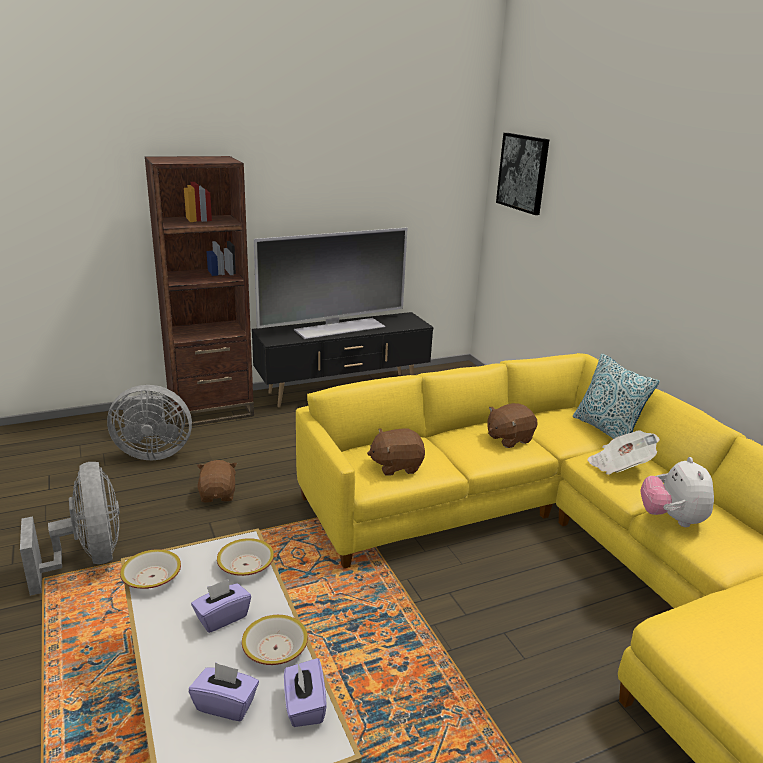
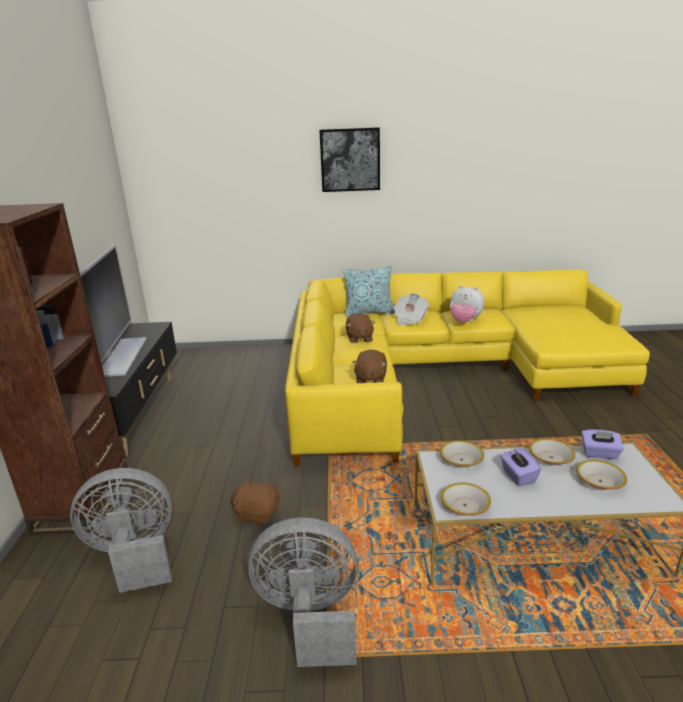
camera: 65 degrees left, 0 degrees up
grey fan [107,385,192,460] -> grey fan turned 120 degrees counterclockwise [70,468,173,593]
purple tissue box [189,662,259,721] -> bowl [576,460,627,490]
picture [496,133,550,215] -> picture moved to [319,127,380,192]

